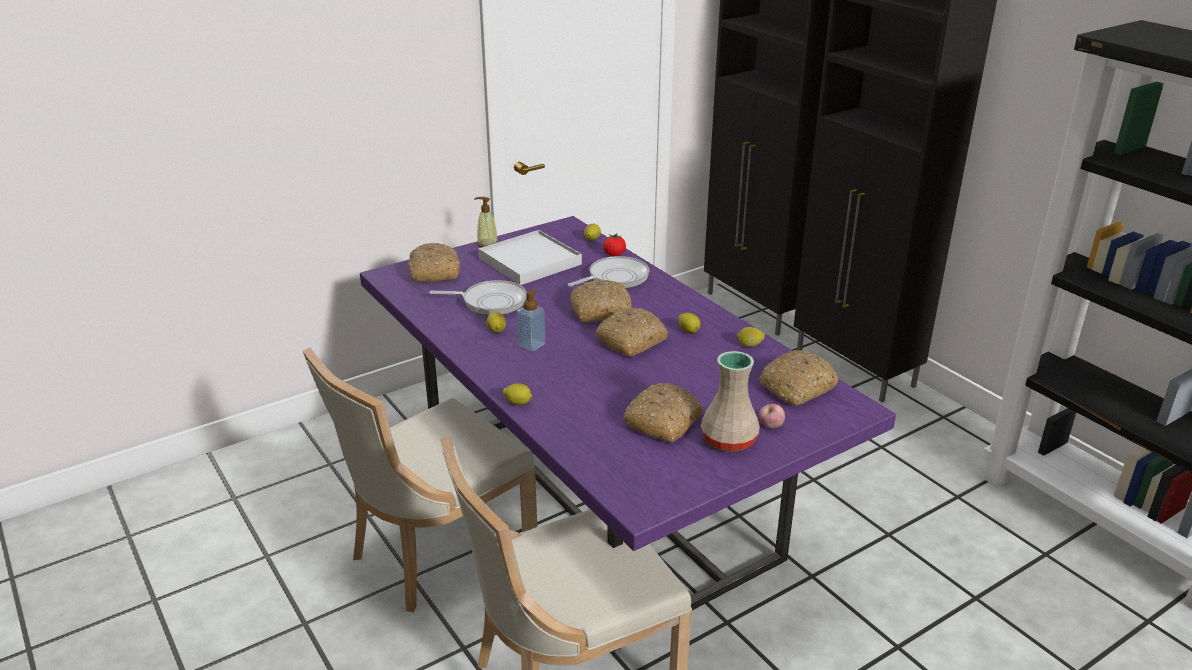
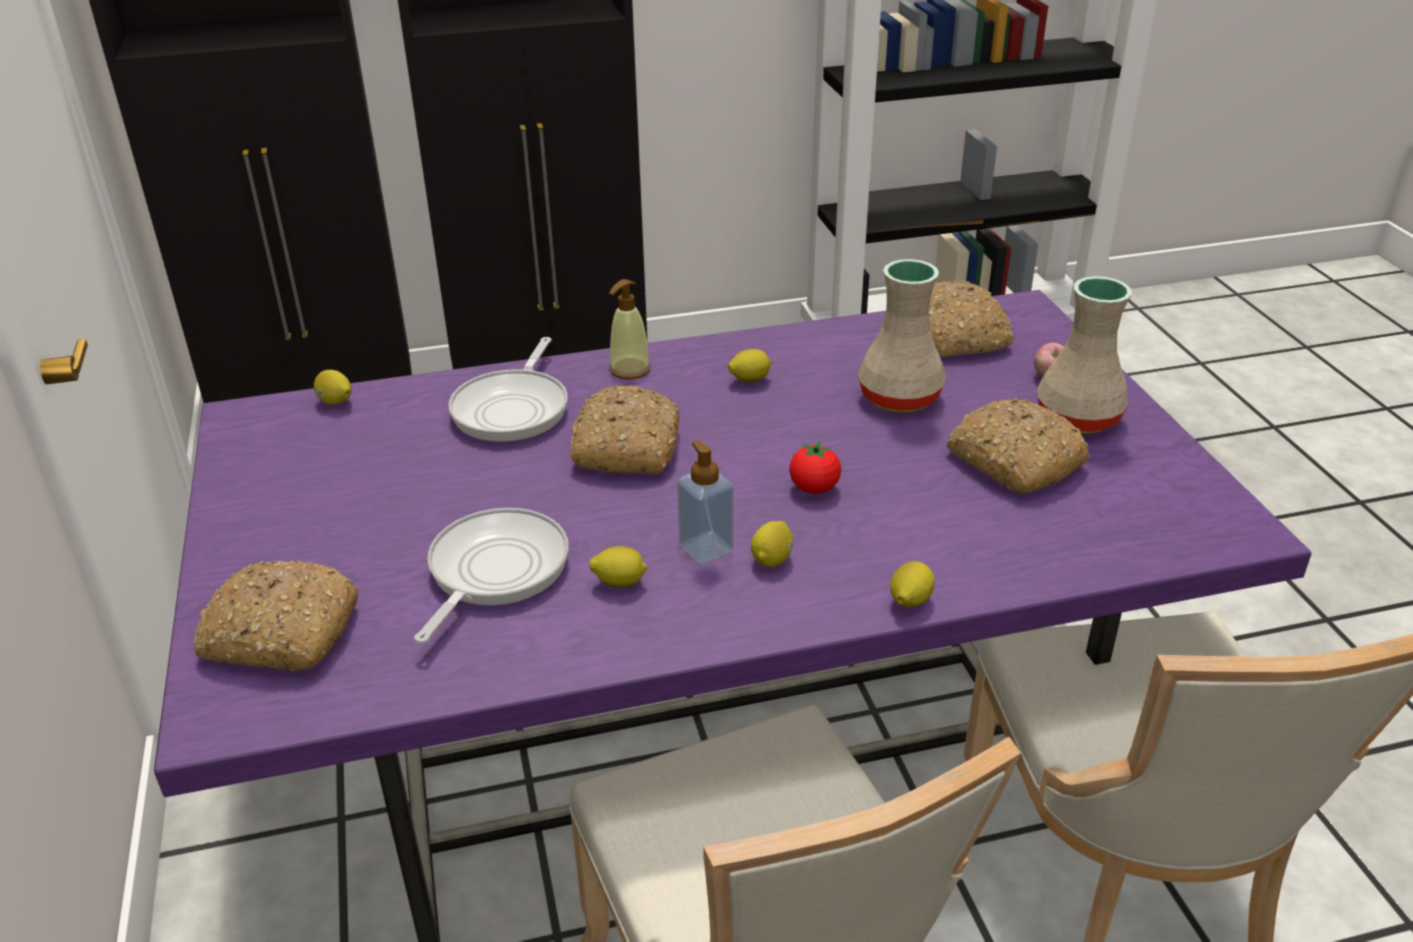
camera: 70 degrees left, 5 degrees up
soap dispenser [474,197,498,247] -> soap dispenser moved to [609,279,651,379]
white tray [478,230,582,285] -> none
frying pan [568,256,649,288] -> frying pan turned 150 degrees counterclockwise [448,337,568,442]
bread [595,308,668,357] -> none
tomato [603,233,626,256] -> tomato moved to [789,440,841,494]
lemon [737,327,765,347] -> lemon moved to [751,521,793,567]
none -> beige vase [858,259,946,412]

